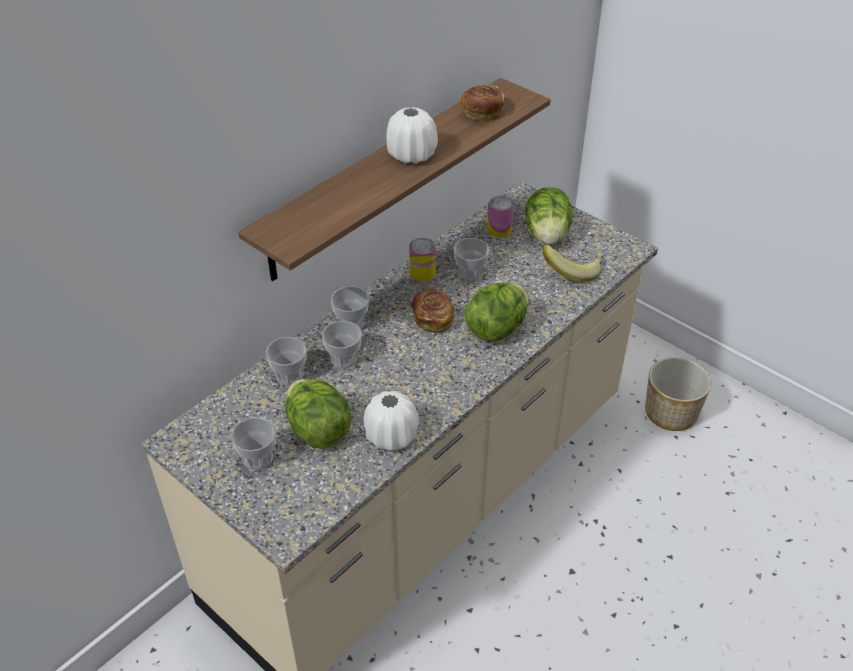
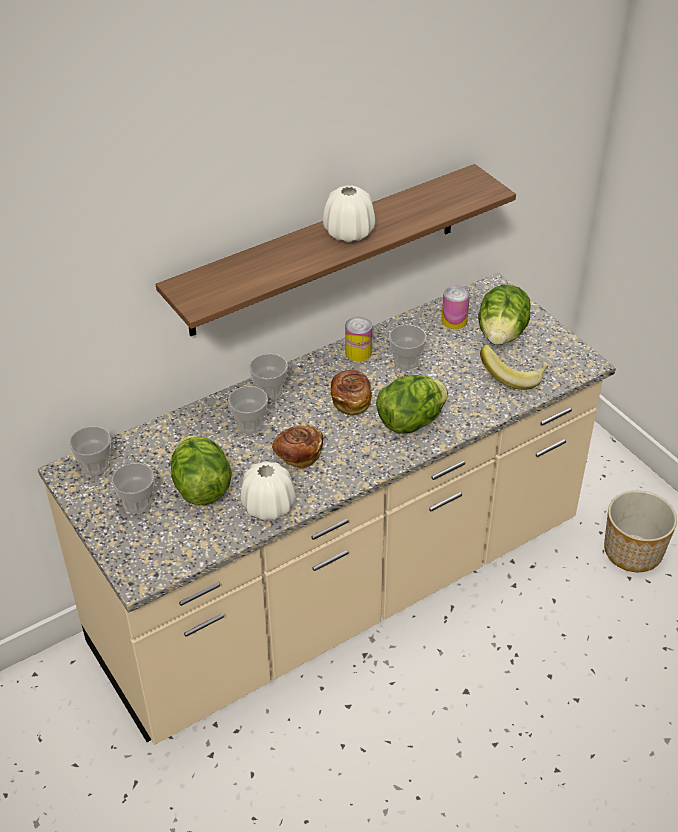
camera: 15 degrees right, 0 degrees up
cup [266,337,307,386] -> cup moved to [69,426,111,476]
bread [460,84,505,122] -> bread moved to [272,426,323,469]

